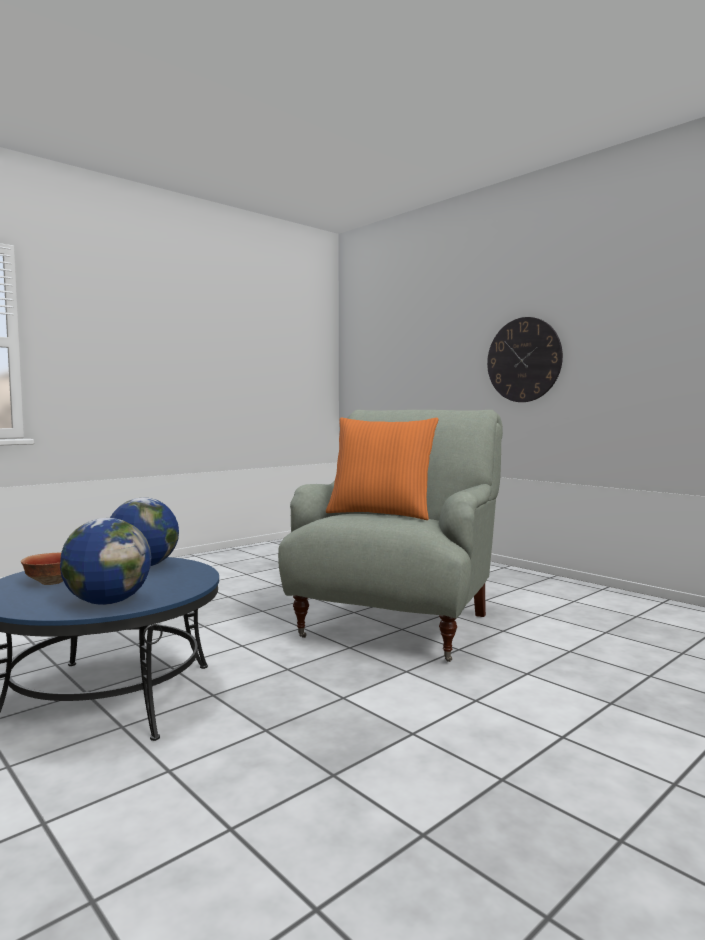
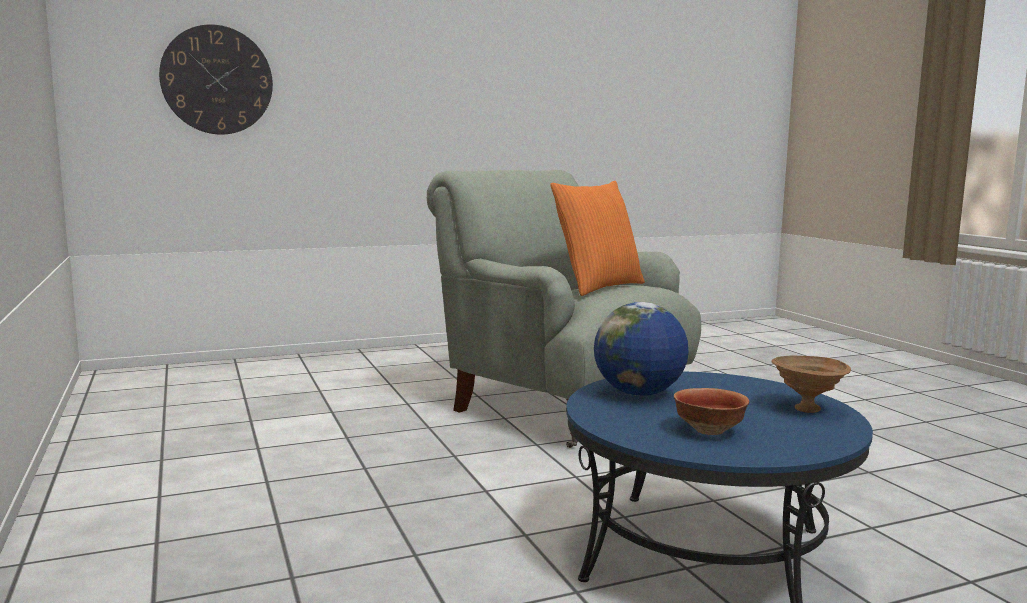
camera: 70 degrees left, 5 degrees up
globe [60,518,152,605] -> brown bowl [772,355,851,413]
wall clock [487,317,563,402] -> wall clock moved to [159,24,273,135]

